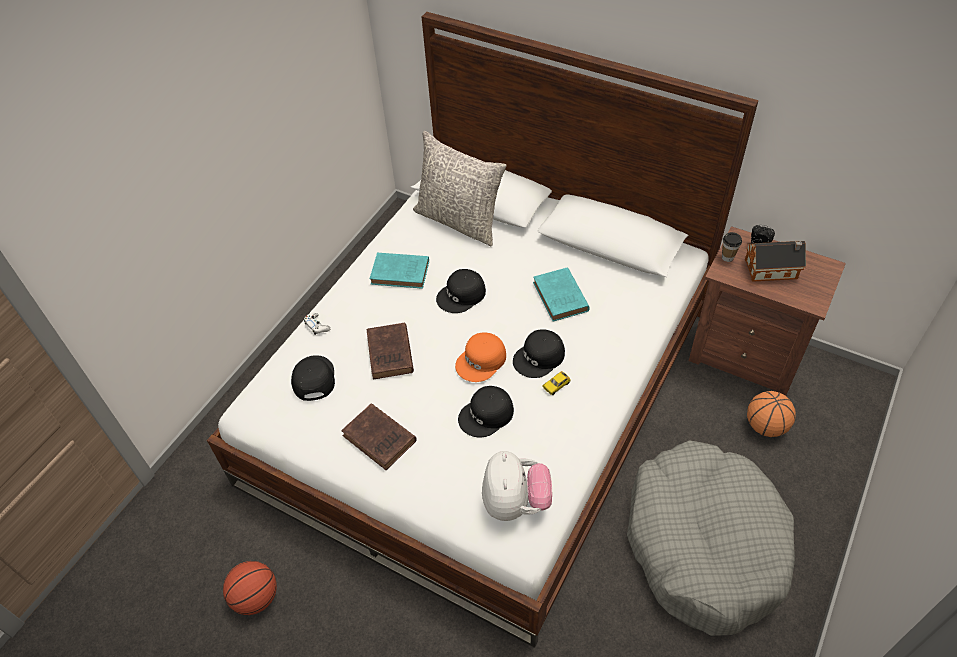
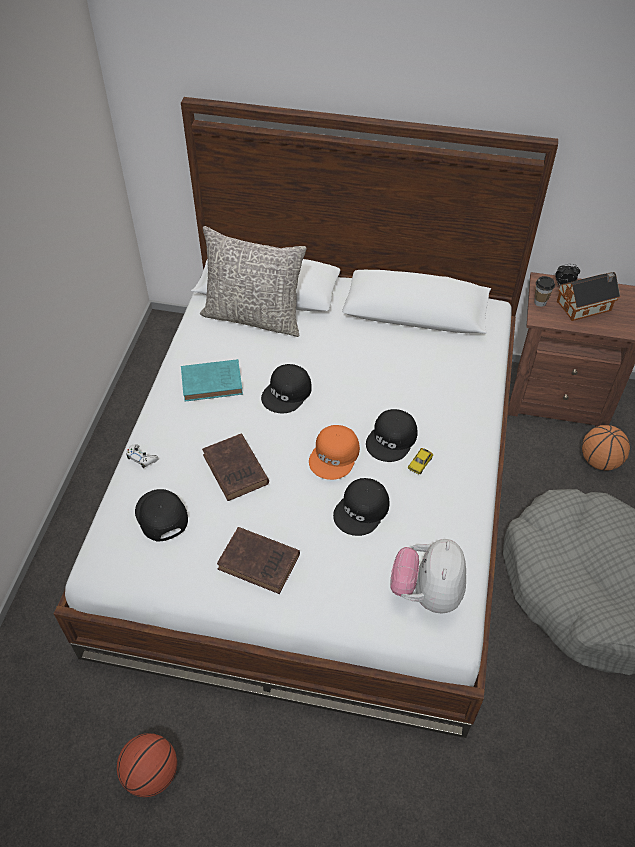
camera: 20 degrees left, 0 degrees up
plush toy [482,451,552,521] -> plush toy turned 150 degrees counterclockwise [390,539,466,613]
turquoise book [533,267,590,321] -> none

